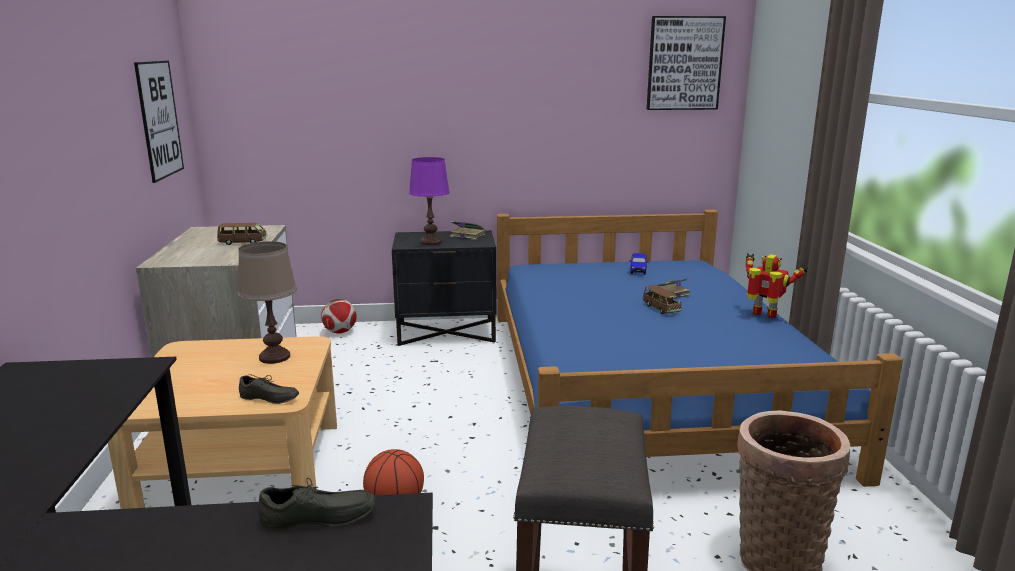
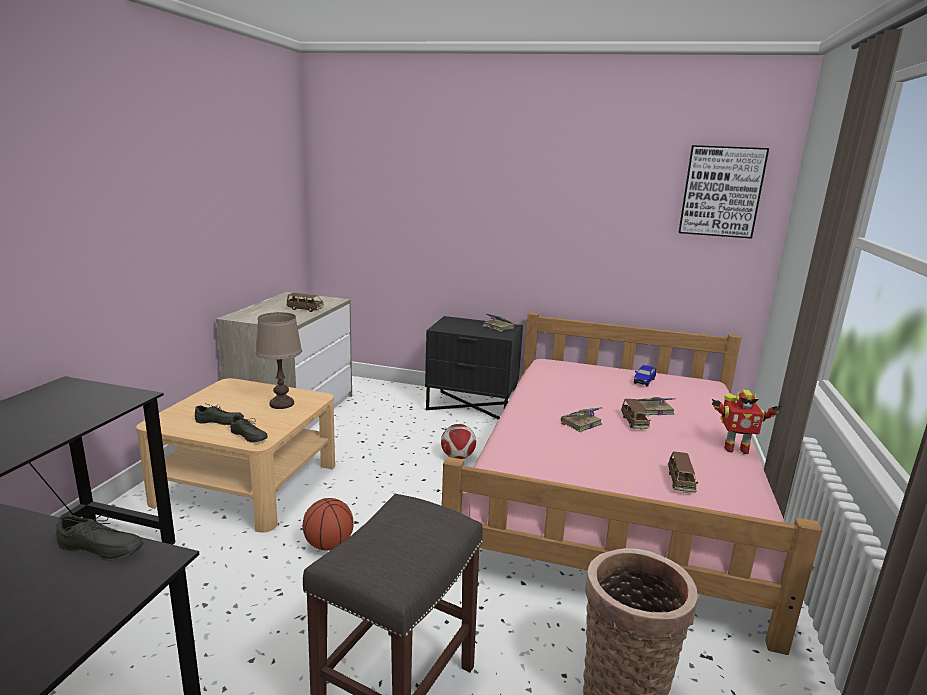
camera: 20 degrees right, 0 degrees up
picture [134,61,184,183] -> none
football [321,299,357,333] -> football moved to [441,424,476,459]
purple table lamp [409,157,450,245] -> none
blue bed [497,210,903,487] -> pink bed [442,312,822,655]
toy robot [746,253,808,318] -> toy robot turned 135 degrees clockwise [712,389,782,454]
none -> grey shoe [195,403,244,425]
none -> book [561,407,602,432]
none -> brown toy car [668,452,698,493]

